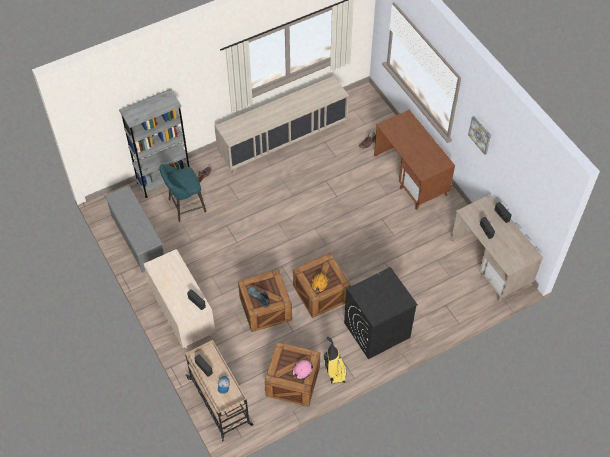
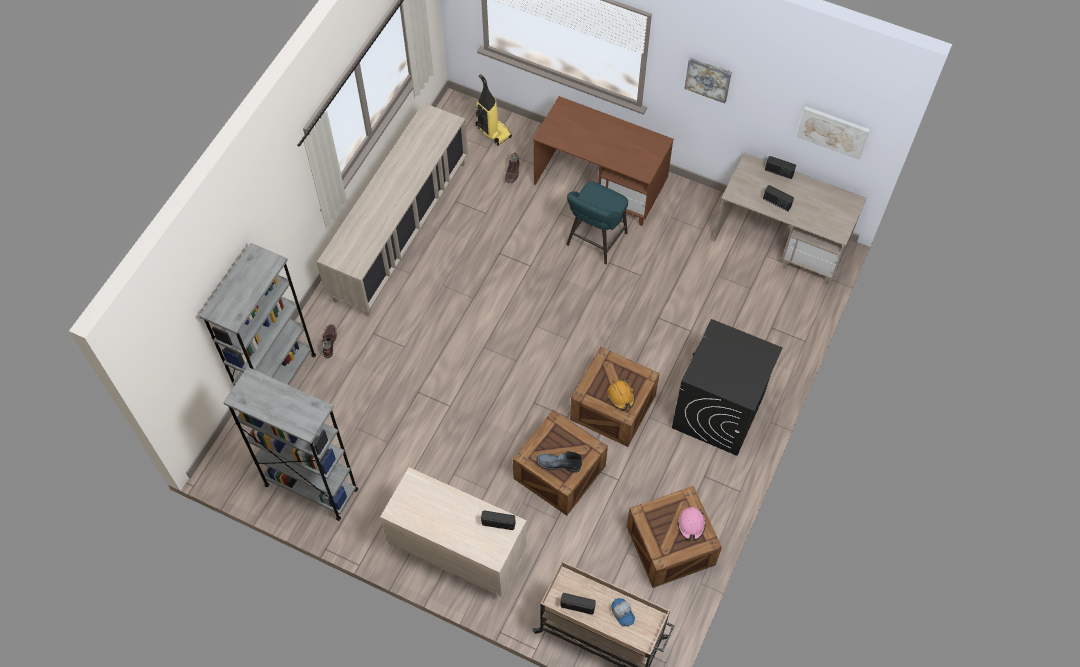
camera: 35 degrees left, 5 degrees up
grey shoe rack [104,185,164,273] -> grey bookcase [223,367,358,521]
turquoise stool [159,164,206,222] -> turquoise stool moved to [567,181,628,264]
vacuum cleaner [324,337,347,383] -> vacuum cleaner moved to [475,74,512,146]
none -> picture [797,106,870,160]

